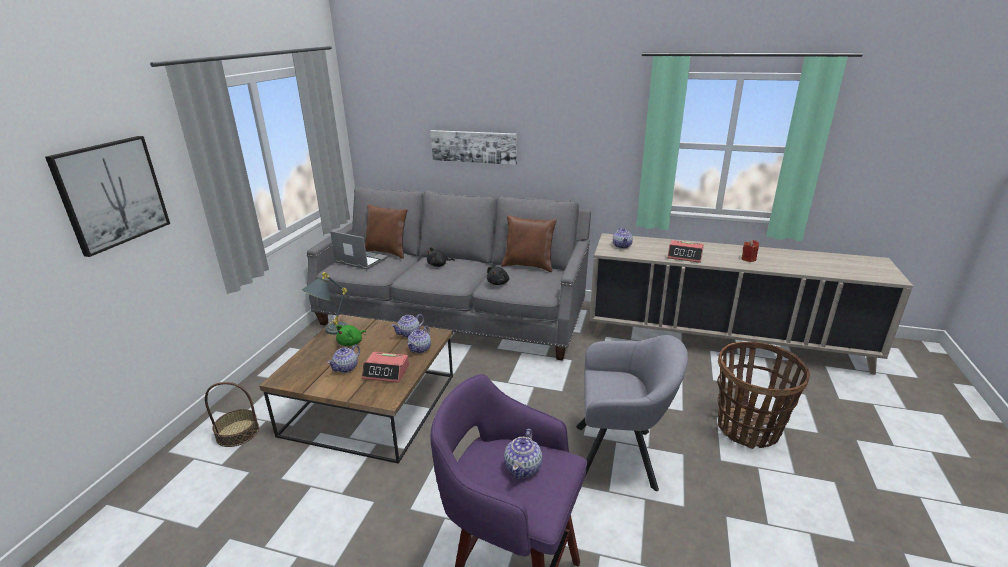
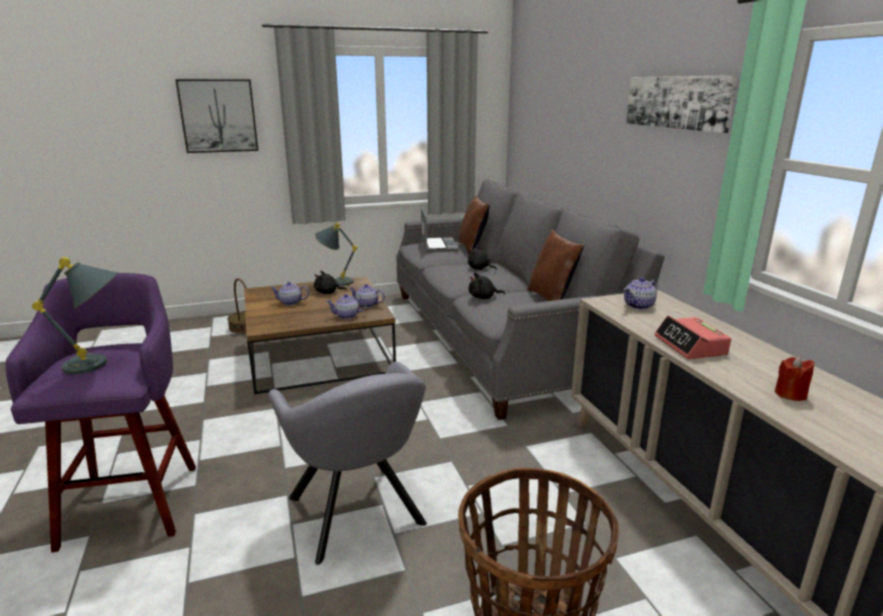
camera: 55 degrees right, 5 degrees down
green plush toy [336,325,366,346] -> black plush toy [314,271,348,294]
alarm clock [362,352,409,383] -> none
picture [431,130,517,165] -> picture moved to [626,75,738,133]
teapot [504,429,542,479] -> grey table lamp [32,257,118,374]

